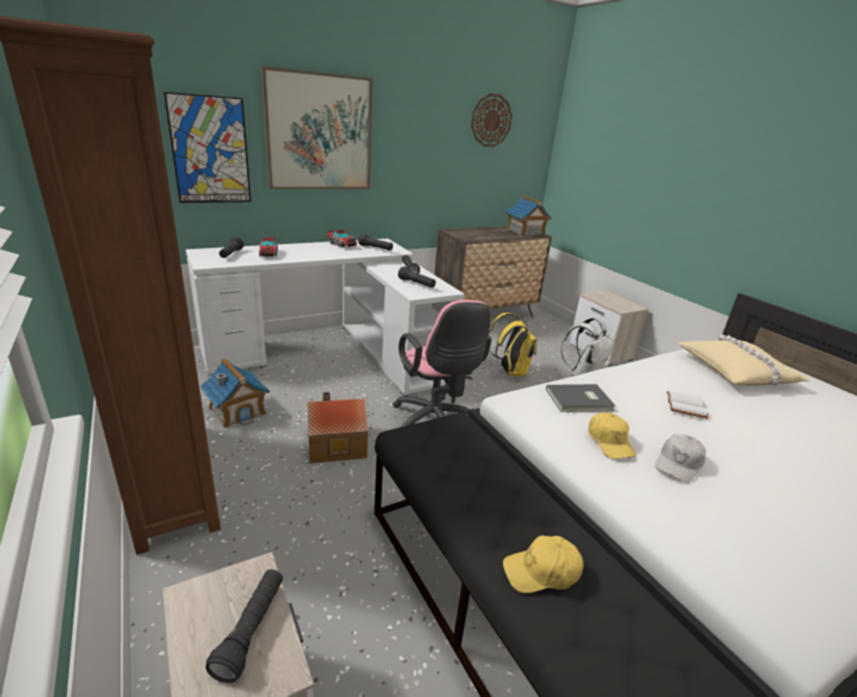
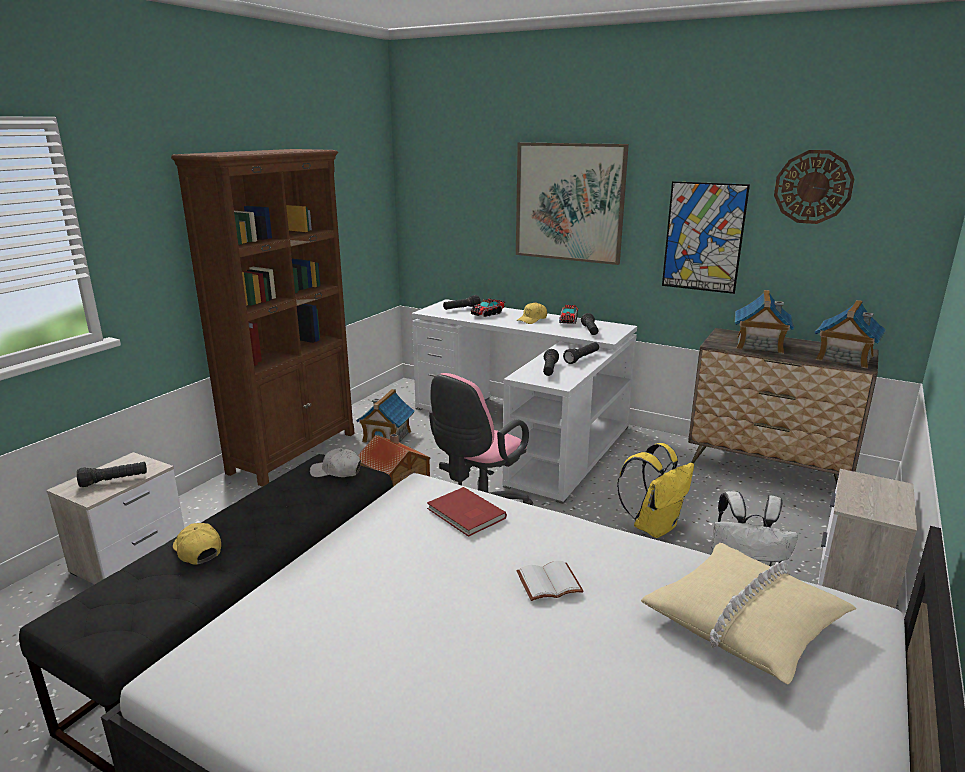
camera: 60 degrees right, 5 degrees down
picture [164,92,251,203] -> picture moved to [662,181,750,294]
grey book [546,384,616,412] -> red book [427,487,507,537]
yellow cap [589,413,636,459] -> yellow cap moved to [516,302,547,324]
white cap [655,434,706,483] -> white cap moved to [310,448,361,477]
none -> toy house [735,290,795,354]

